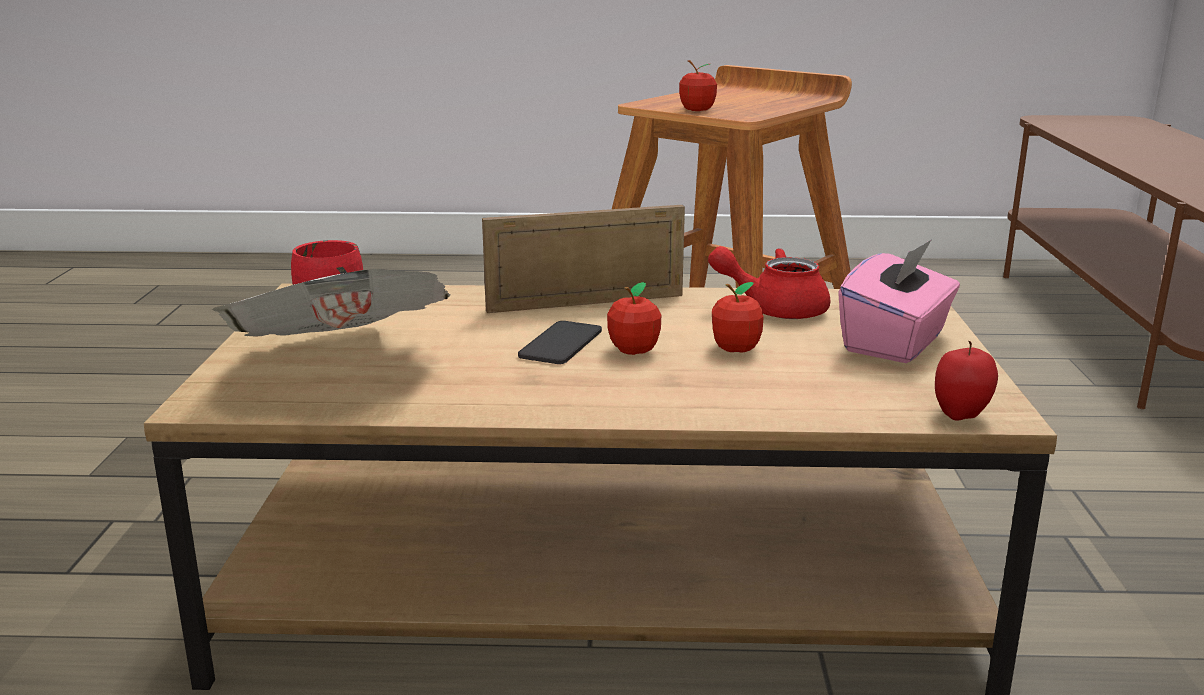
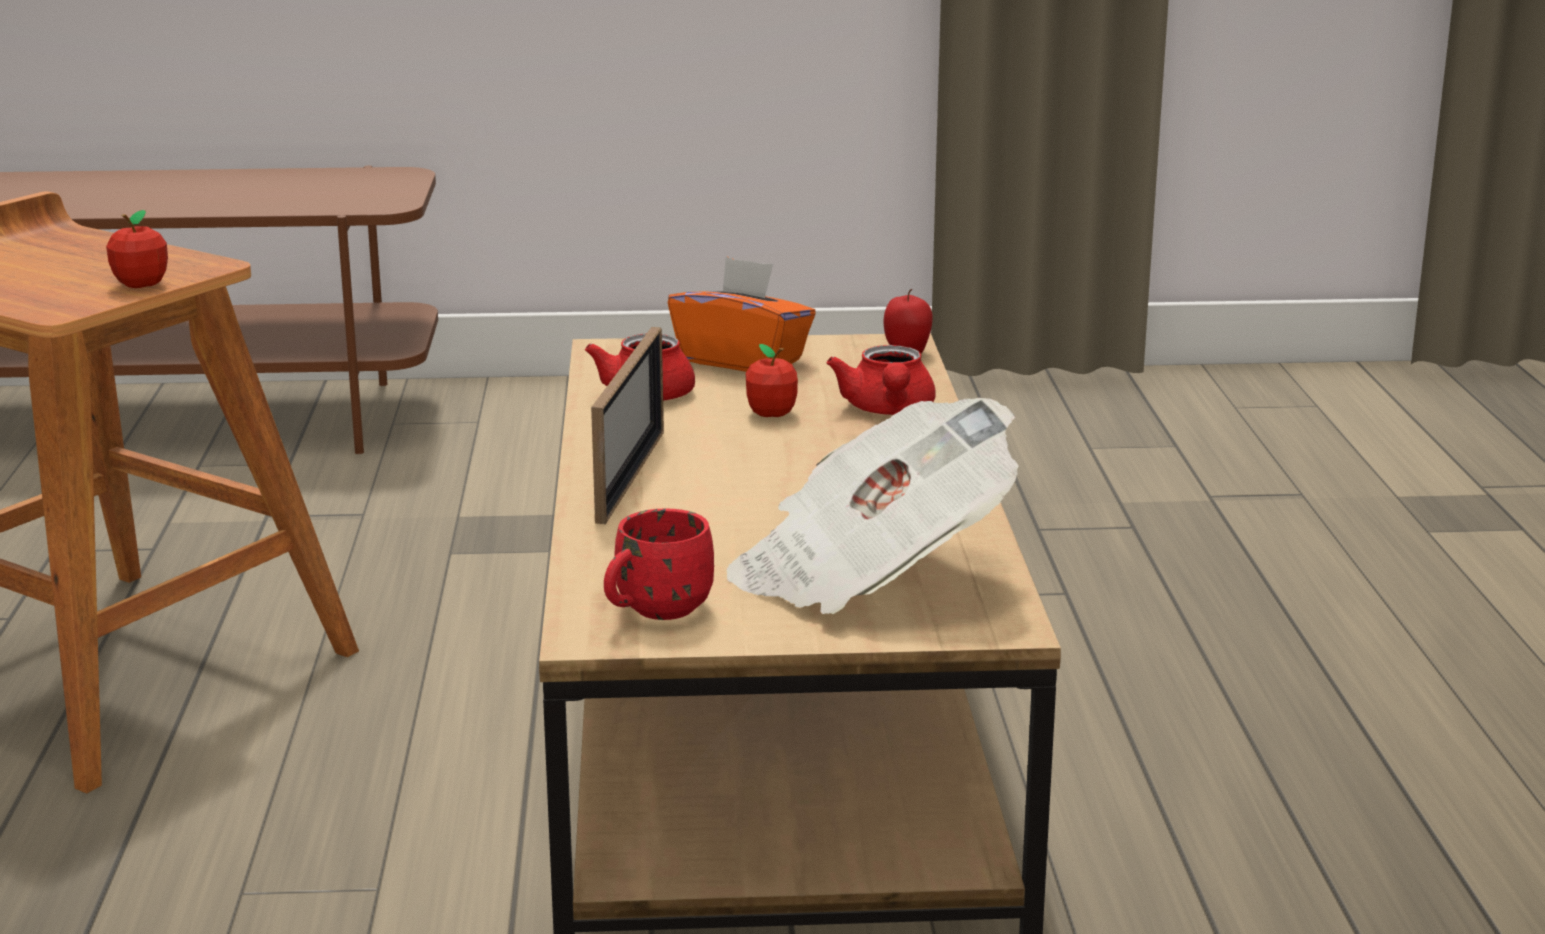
camera: 95 degrees left, 0 degrees up
picture frame [482,205,685,313] -> picture frame turned 150 degrees counterclockwise [591,327,664,524]
phone [518,321,602,364] -> none
apple [607,282,661,355] -> none
pink tissue box [838,239,960,363] -> orange tissue box [668,256,816,372]
none -> red teapot [826,345,936,415]

